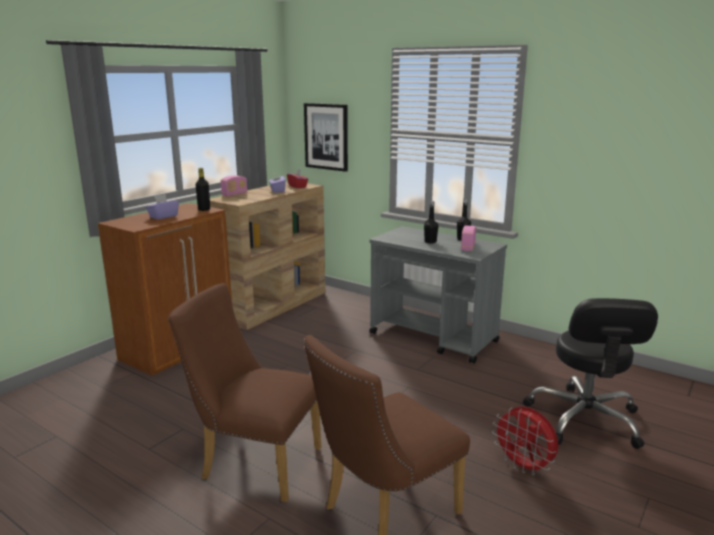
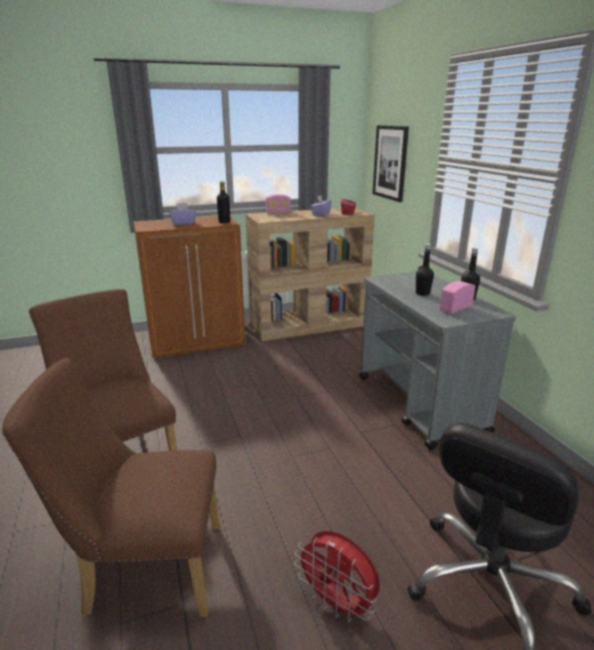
camera: 35 degrees right, 5 degrees up
red fan [492,407,558,475] -> red fan turned 45 degrees counterclockwise [294,531,380,622]

